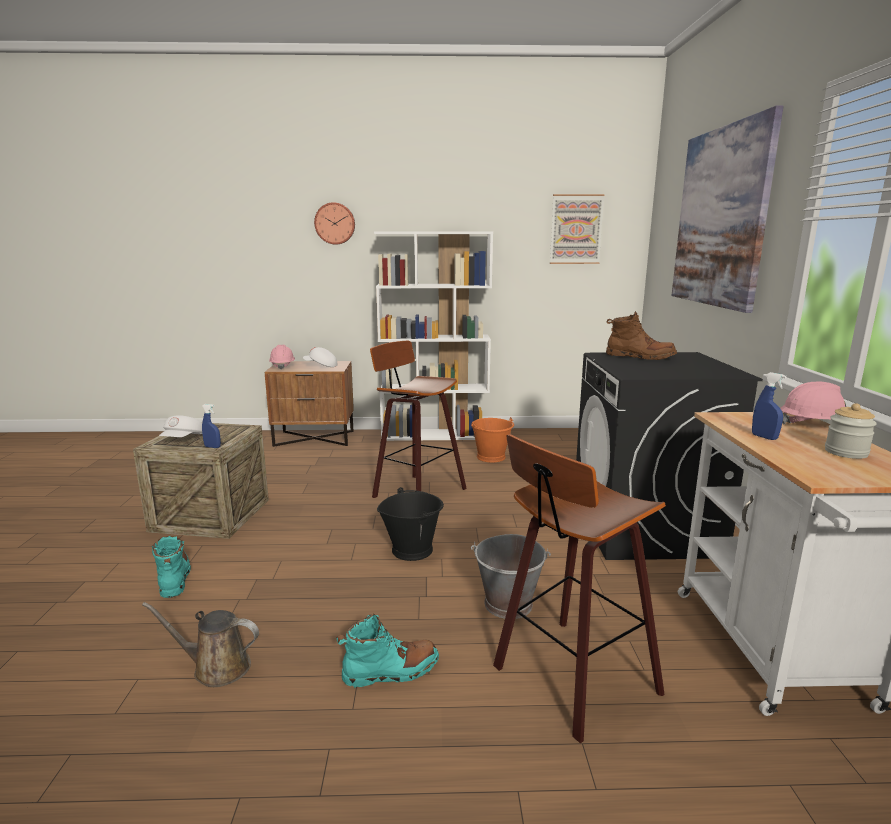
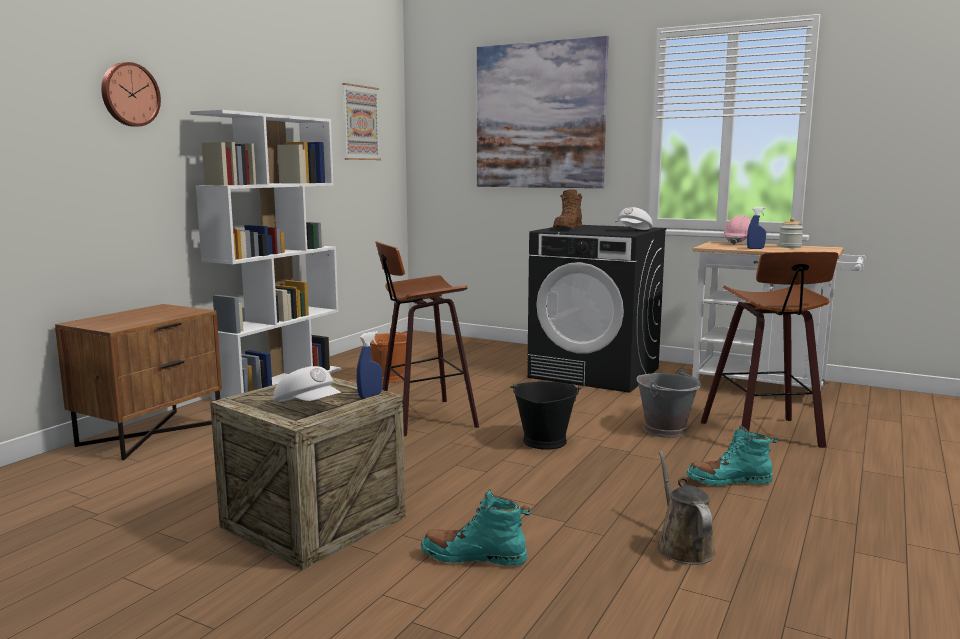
camera: 60 degrees left, 5 degrees down
brown watering can [142,602,259,687] -> brown watering can turned 135 degrees clockwise [657,451,716,565]
pink hard hat [269,345,295,370] -> none
white cap [303,347,337,367] -> white cap moved to [615,207,653,230]
turquoise boot [336,614,439,688] -> turquoise boot turned 105 degrees counterclockwise [686,425,778,486]
brown boot [606,311,677,360] -> brown boot turned 150 degrees clockwise [553,189,582,229]

